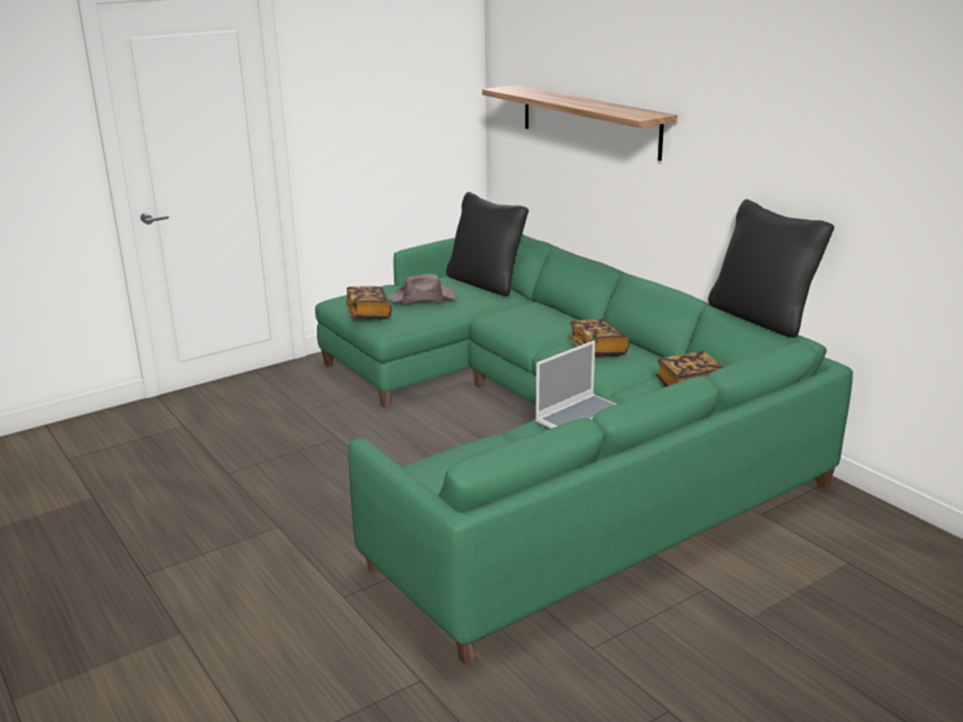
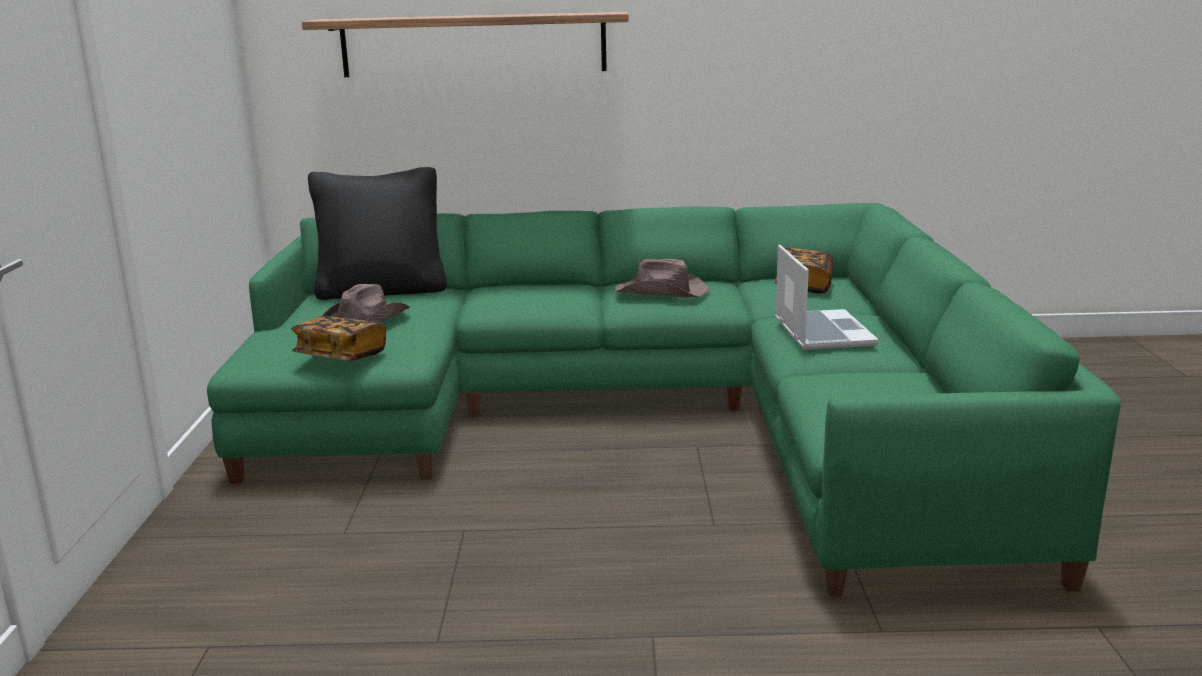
camera: 55 degrees left, 5 degrees down
book [568,319,630,356] -> brown hat [615,259,709,298]
black pillow [708,199,834,338] -> none

